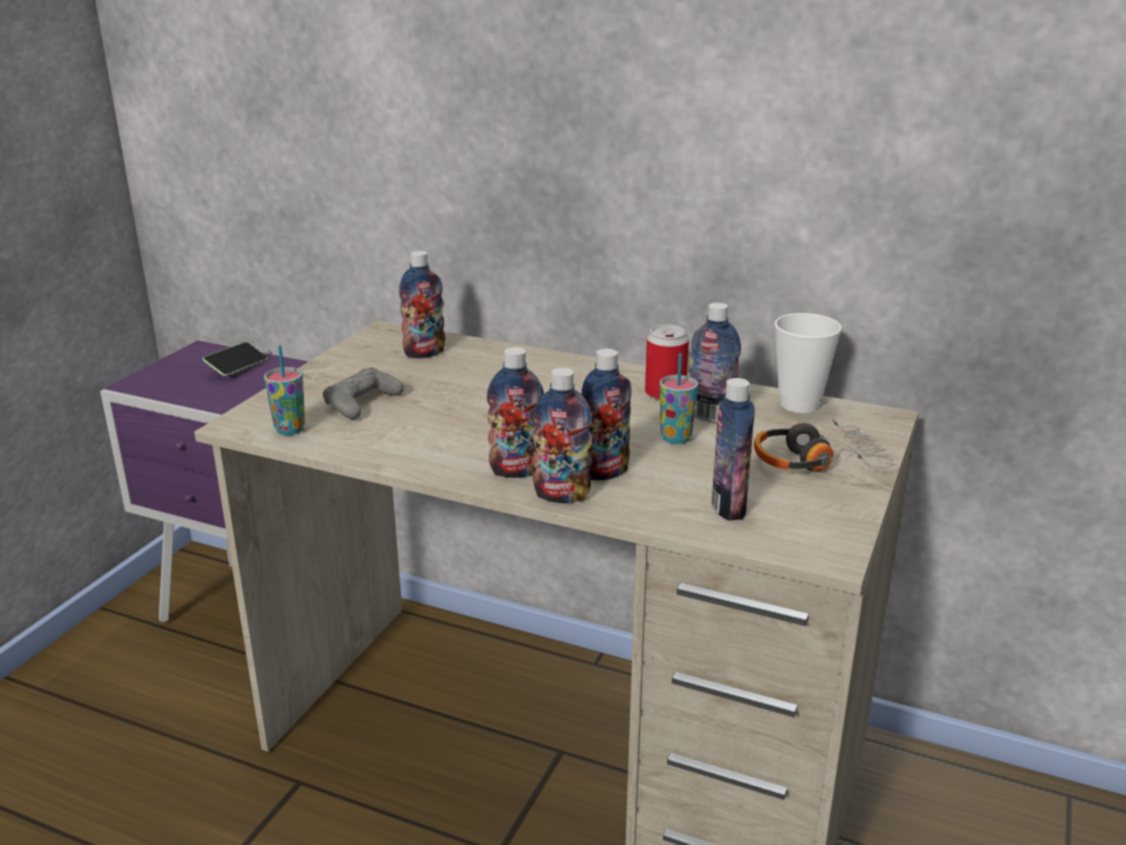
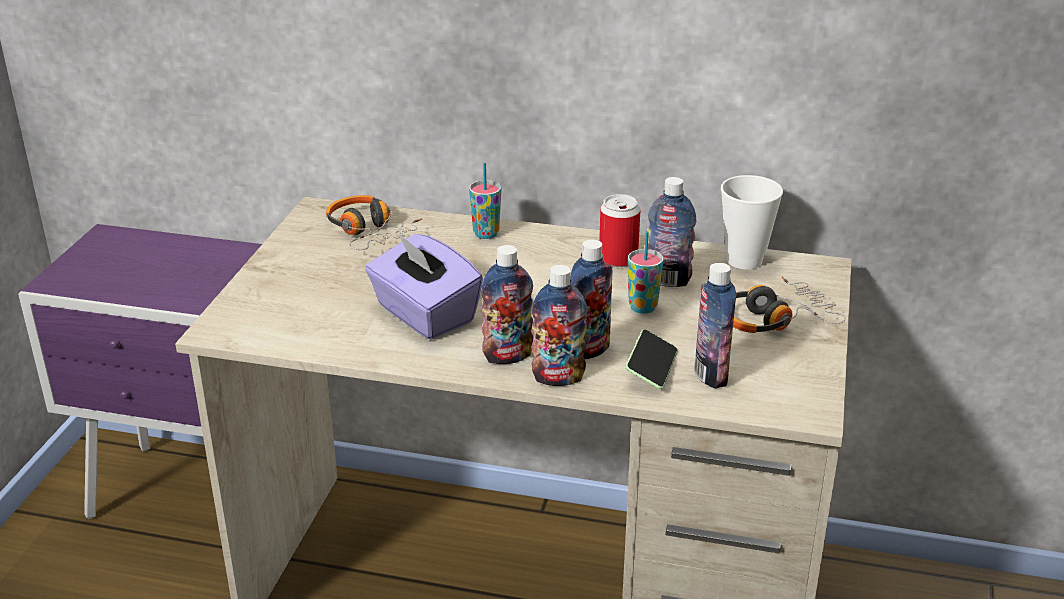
camera: 10 degrees left, 5 degrees up
phone [202,342,268,376] -> phone moved to [625,329,678,389]
cup [264,346,305,435] -> cup moved to [469,163,501,239]
grey game controller [323,368,404,419] -> none
bottle [399,251,445,358] -> headphones [326,195,422,250]
none -> purple tissue box [365,233,483,340]

